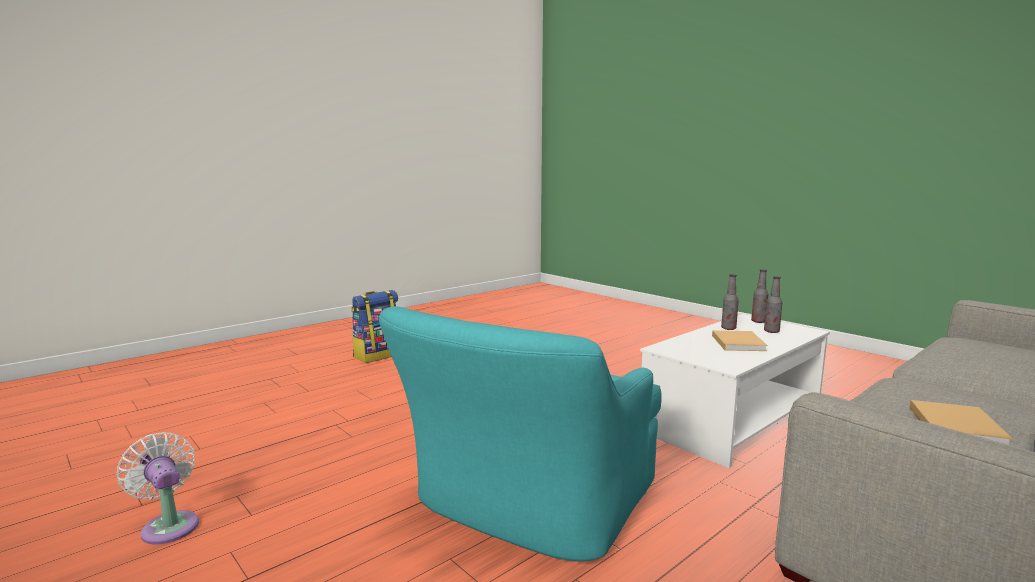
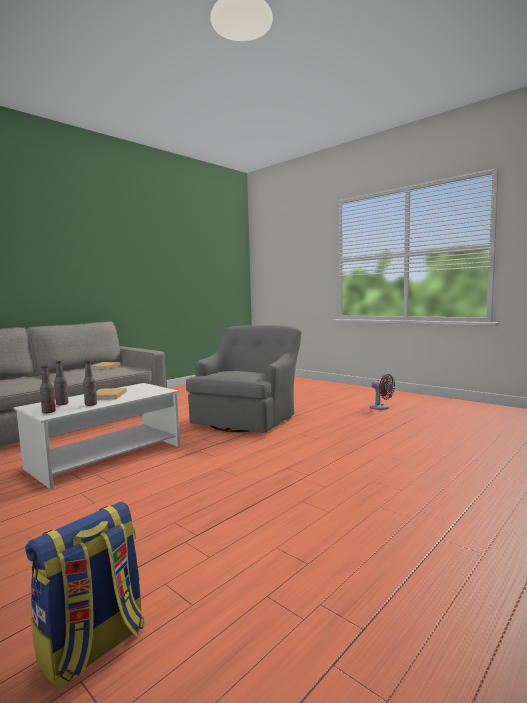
camera: 175 degrees right, 5 degrees down
white fan [117,432,199,545] -> brown fan [370,374,395,410]
backpack [351,290,398,363] -> backpack moved to [25,501,144,689]
turquoise armchair [379,306,662,562] -> grey armchair [186,325,302,433]

